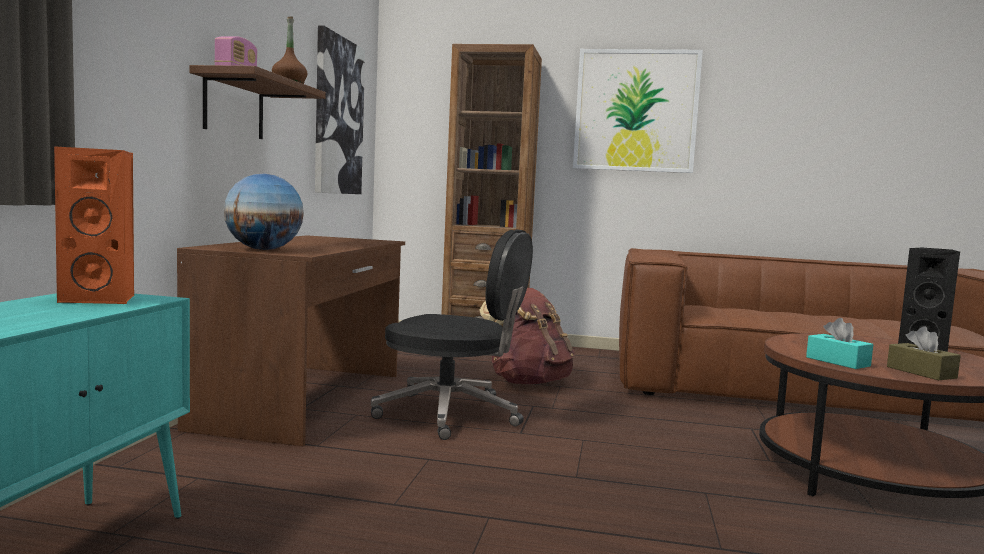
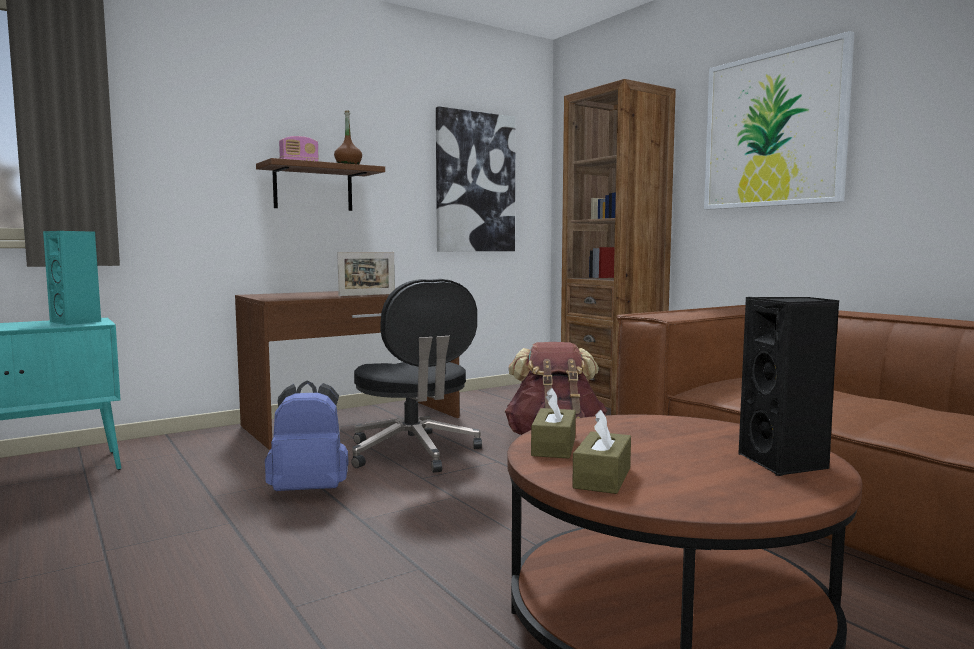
camera: 45 degrees right, 0 degrees up
orange speaker [54,146,134,304] -> turquoise speaker [43,231,101,325]
globe [224,173,304,250] -> none
turquoise tissue box [806,318,873,369] -> brown tissue box [531,388,576,459]
none -> blue backpack [265,381,349,491]
none -> picture frame [337,252,395,296]

